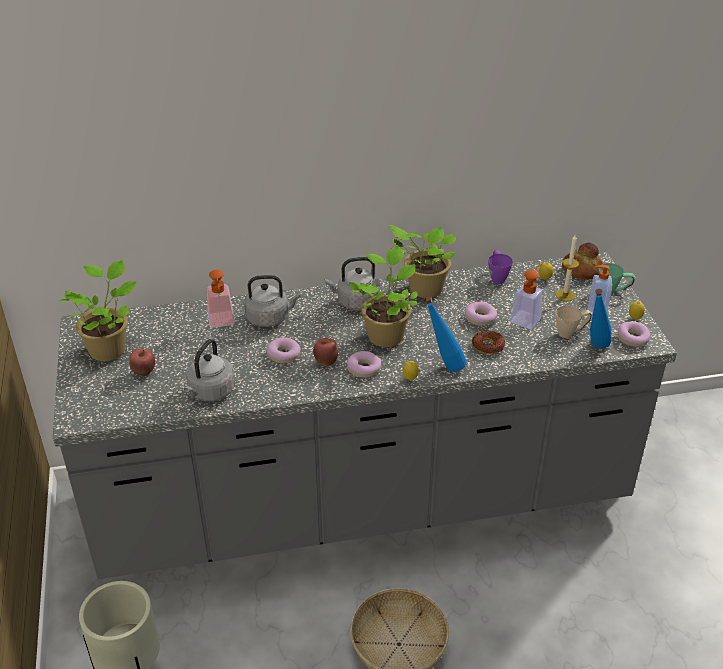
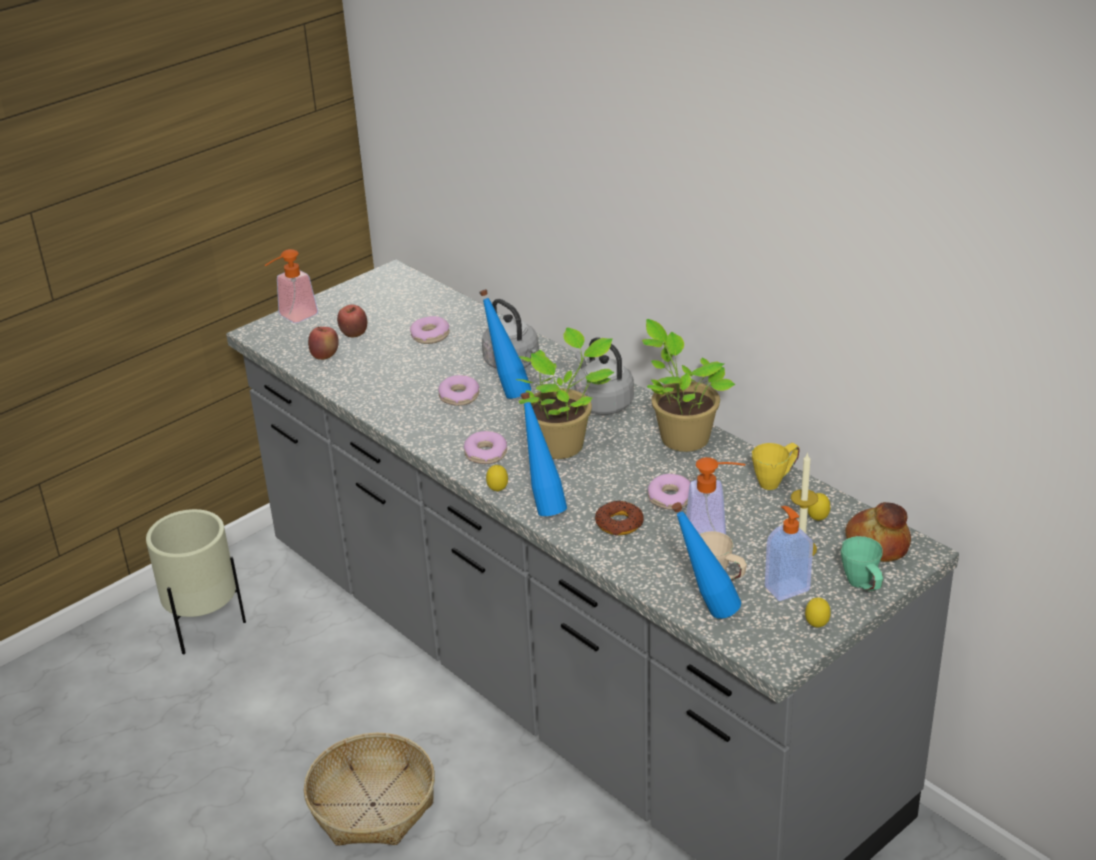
camera: 60 degrees right, 5 degrees down
potted plant [59,260,137,361] -> none
grey kettle [184,339,235,401] -> none
soap dispenser [207,270,235,328] -> soap dispenser moved to [265,249,318,323]
apple [313,338,338,366] -> apple moved to [308,326,339,360]
purple mug [488,250,513,284] -> yellow mug [752,443,800,490]
donut [617,321,650,347] -> donut moved to [410,316,450,344]
none -> blue bottle [479,289,531,399]

